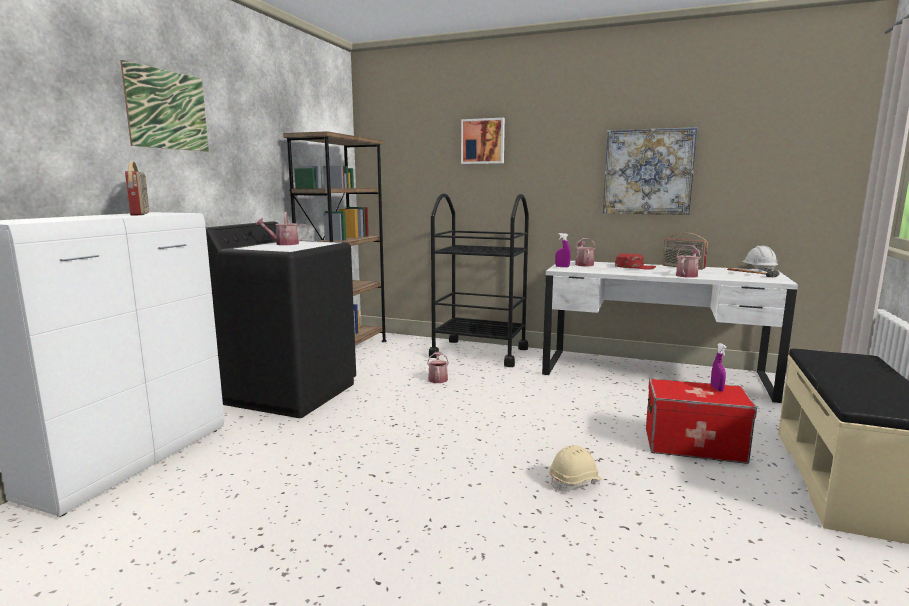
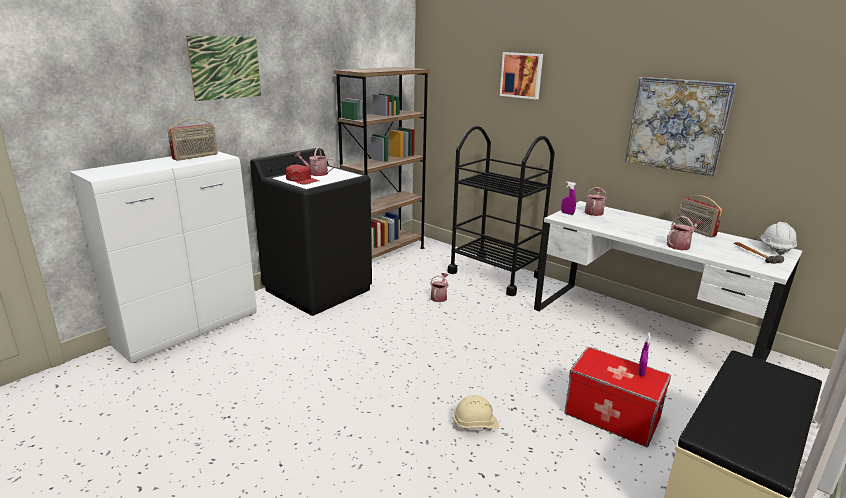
camera: 20 degrees right, 10 degrees up
radio [125,161,149,215] -> radio turned 45 degrees clockwise [168,118,218,161]
red cap [615,253,656,270] -> red cap moved to [286,164,319,185]

